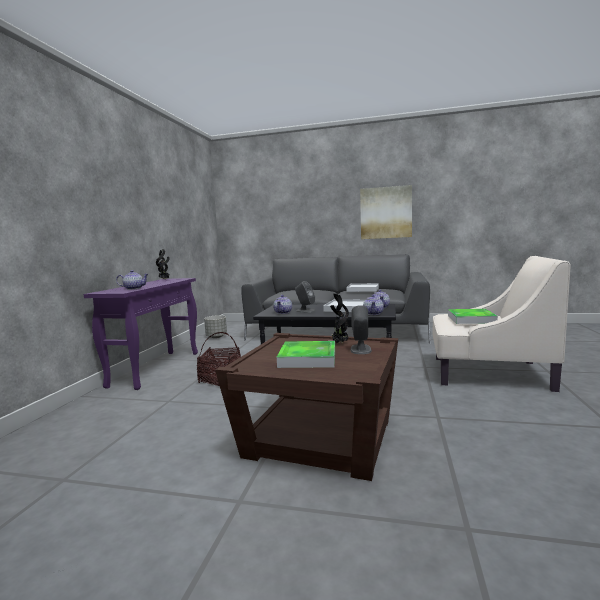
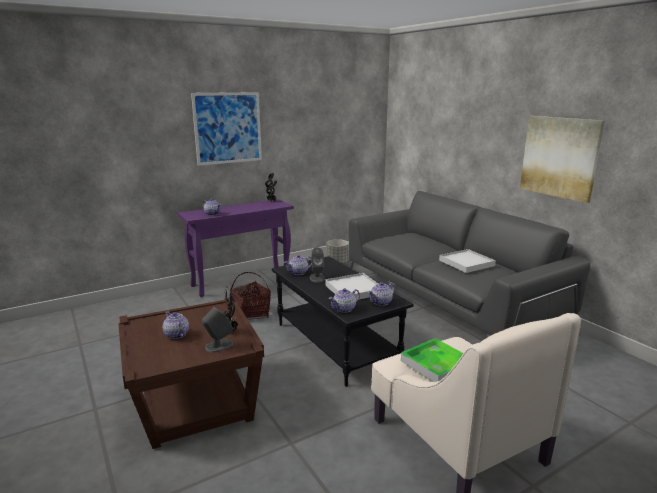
camera: 45 degrees right, 10 degrees up
tray [277,341,335,368] -> teapot [163,311,189,339]
none -> picture [191,92,262,166]

